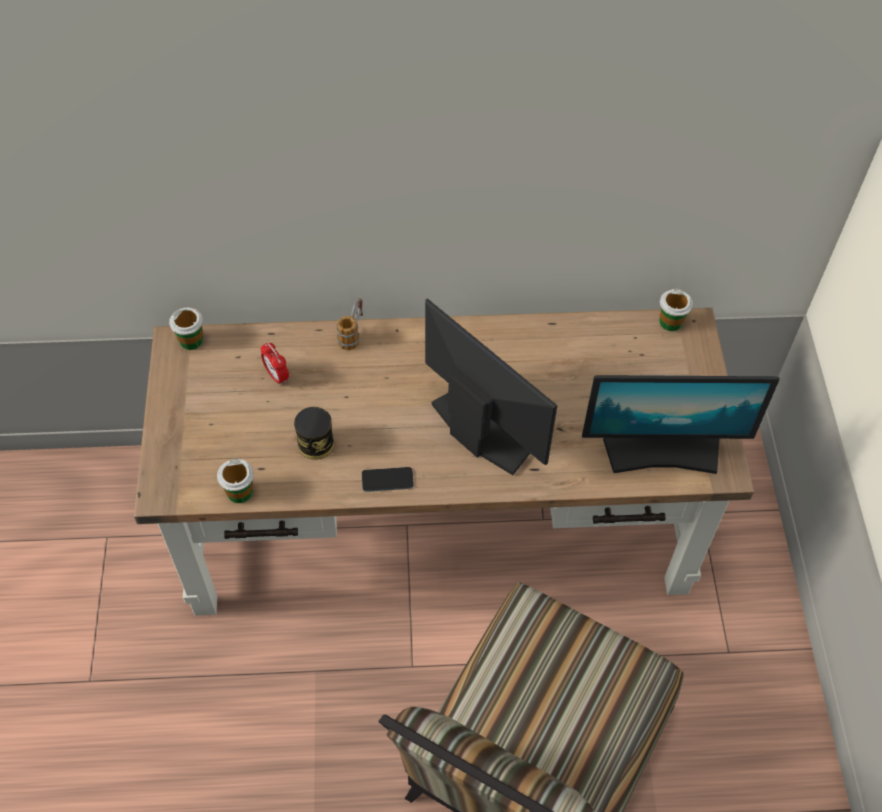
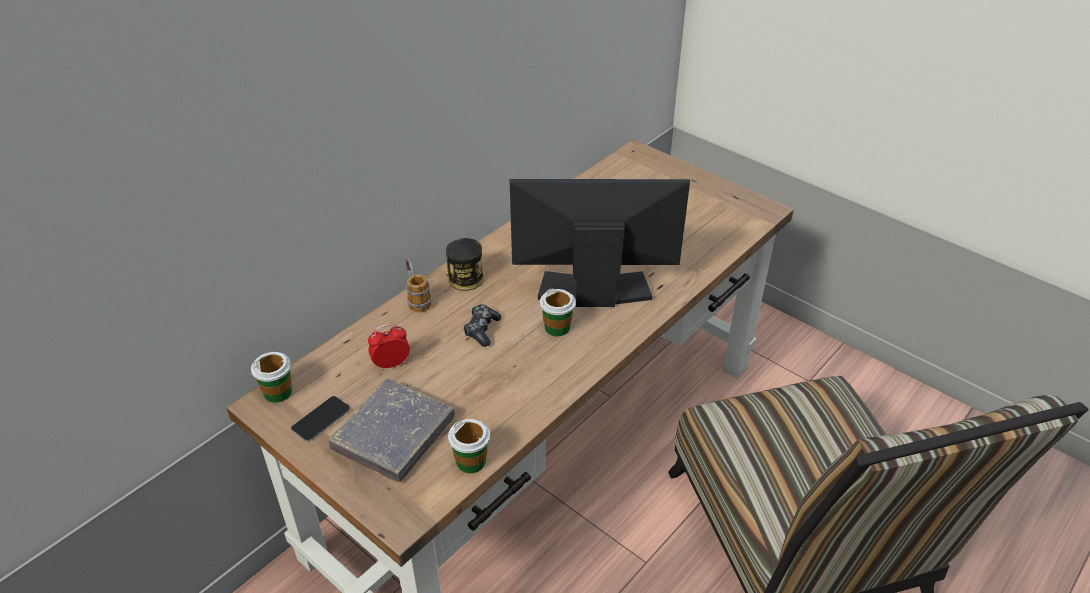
camera: 45 degrees left, 15 degrees down
alarm clock [261,342,289,386] -> alarm clock turned 150 degrees clockwise [368,324,410,370]
can [294,407,334,460] -> can moved to [446,238,484,291]
phone [362,467,414,492] -> phone moved to [291,396,350,442]
monitor [582,375,780,474] -> none
cup [659,288,693,331] -> cup moved to [540,289,576,336]
none -> grey book [328,378,455,482]
none -> game controller [463,304,502,347]

